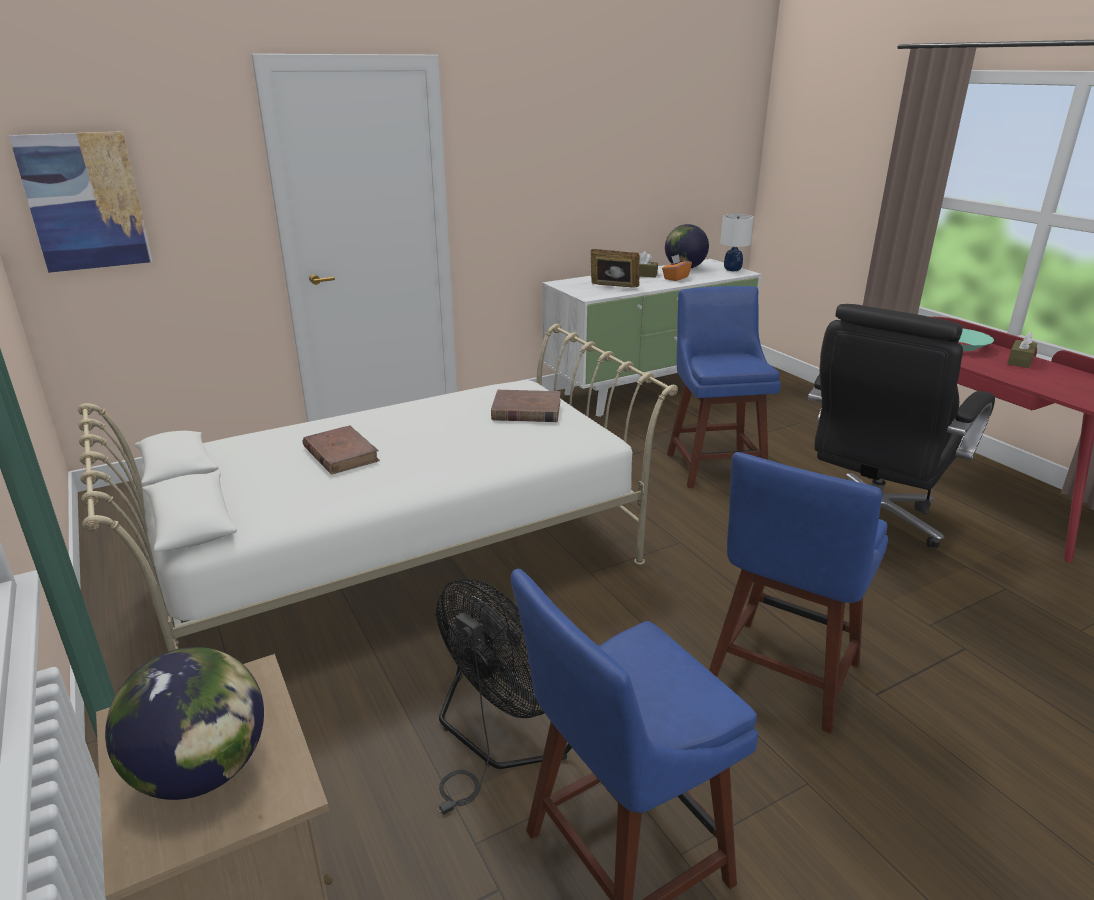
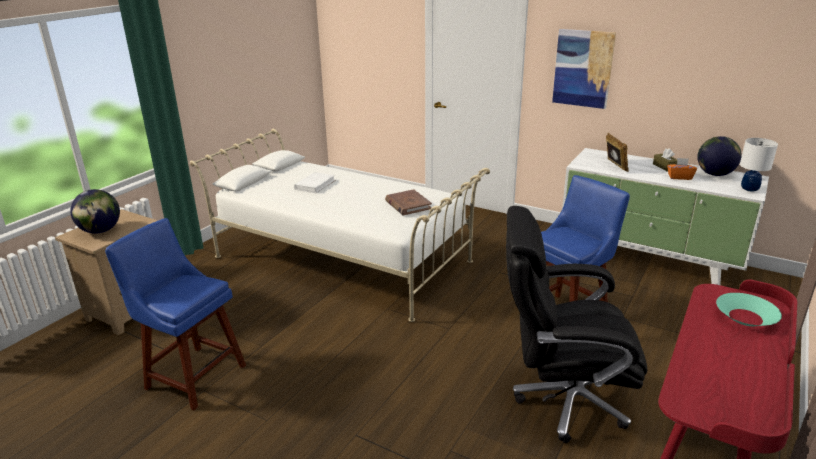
camera: 60 degrees right, 0 degrees up
picture [9,131,153,273] -> picture moved to [552,29,616,109]
brown book [303,426,380,475] -> white book [294,172,335,193]
black fan [435,579,572,815] -> none
blue chair [709,452,888,734] -> none
brown tissue box [1007,331,1037,368] -> none

